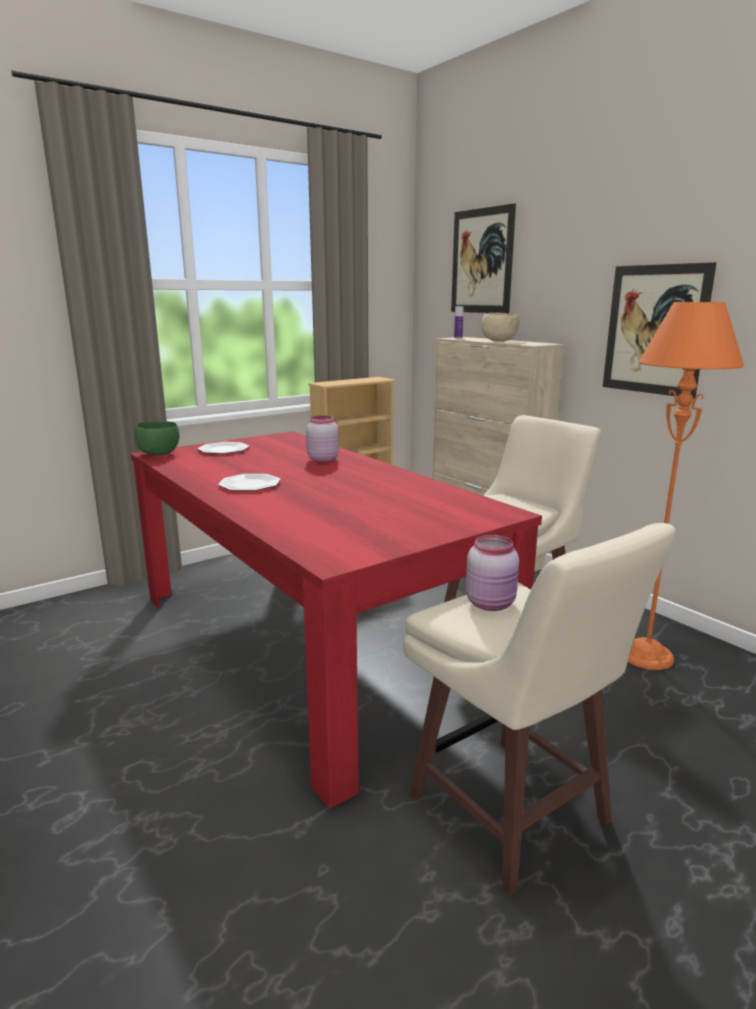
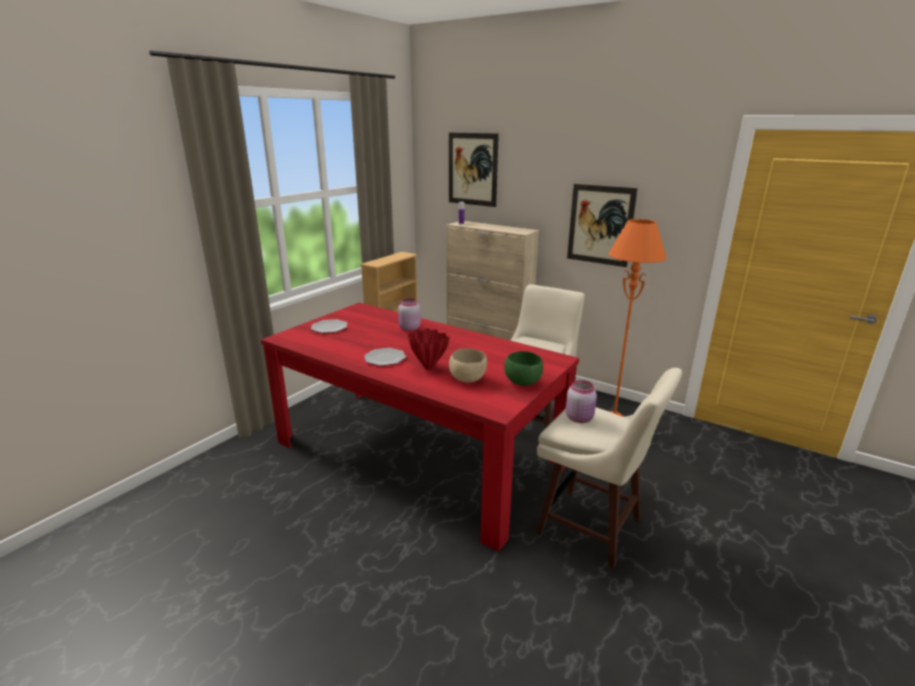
camera: 20 degrees left, 5 degrees up
green bowl [134,421,179,455] -> green bowl moved to [504,351,543,386]
beige bowl [481,313,520,341] -> beige bowl moved to [449,348,487,383]
none -> red vase [408,328,450,370]

